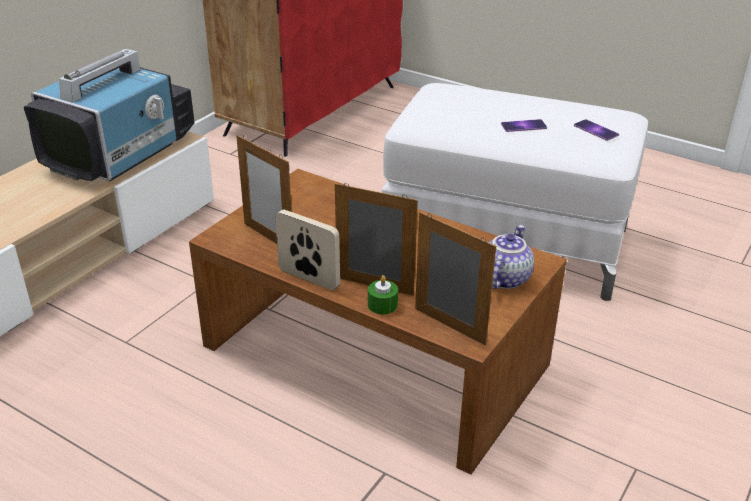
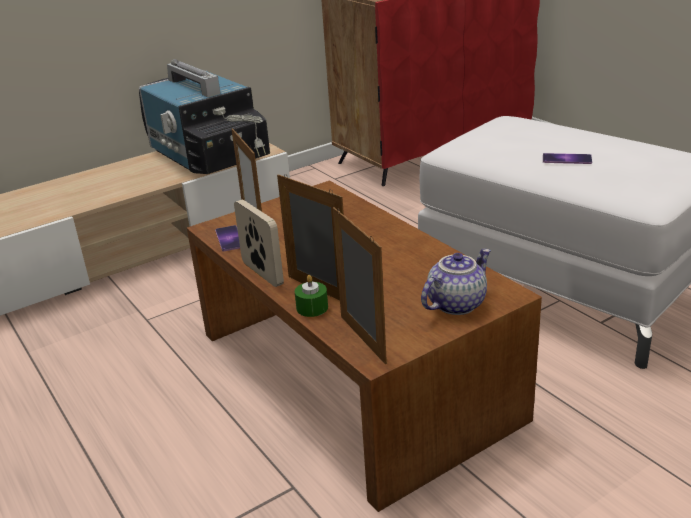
camera: 25 degrees right, 5 degrees down
television [24,48,195,181] -> television turned 90 degrees clockwise [139,59,270,174]
phone [574,119,619,141] -> phone moved to [215,225,240,251]

